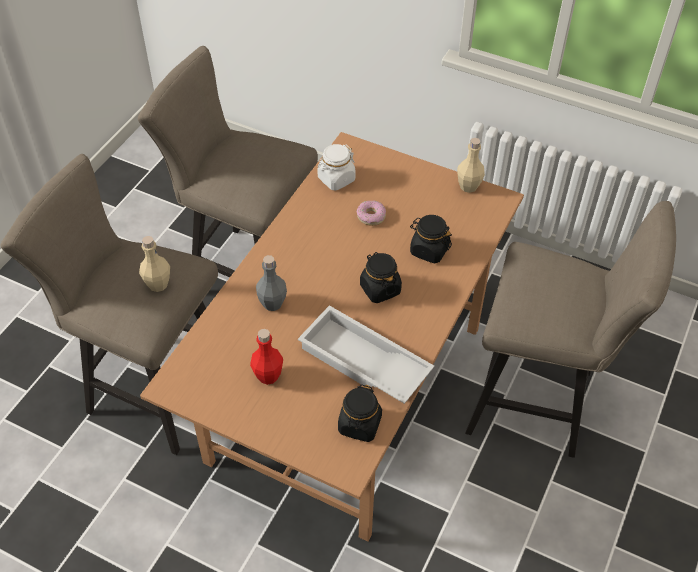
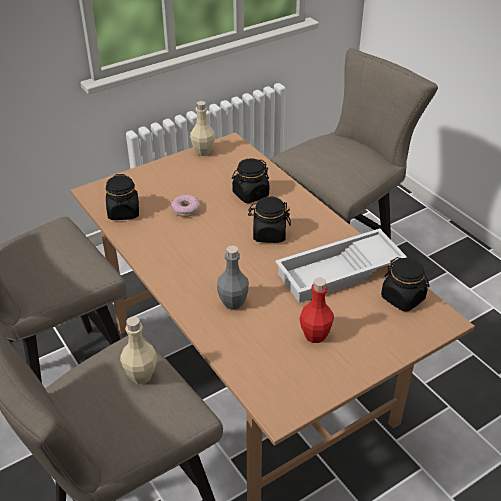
camera: 60 degrees left, 10 degrees down
white jar [317,144,356,190] -> black jar [105,174,139,220]

